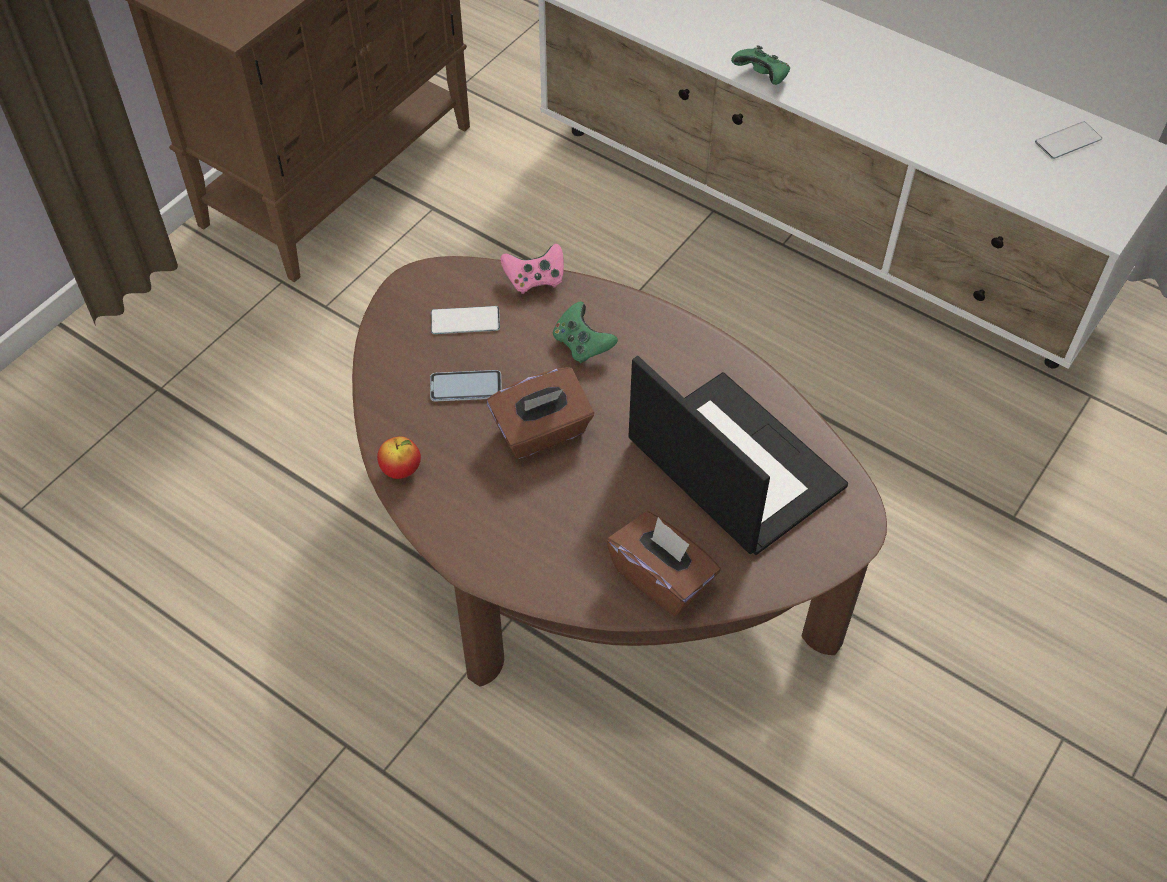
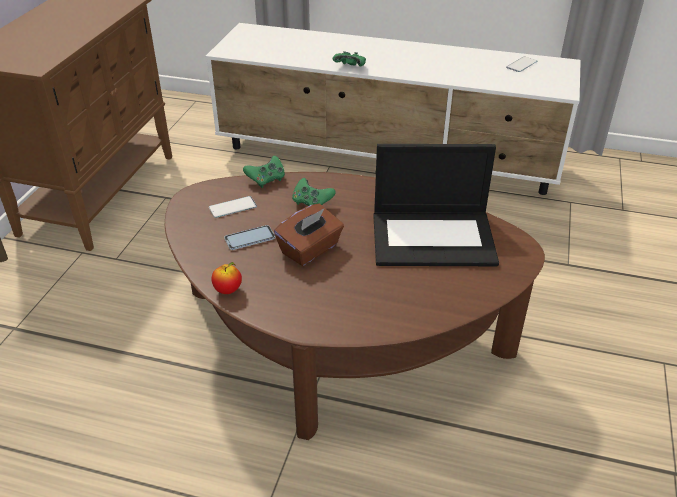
camera: 20 degrees left, 15 degrees down
pink game controller [501,244,564,294] -> green game controller [243,156,285,188]
brown tissue box [607,511,721,616] -> none
laptop [628,356,848,555] -> laptop turned 150 degrees clockwise [373,144,499,266]

